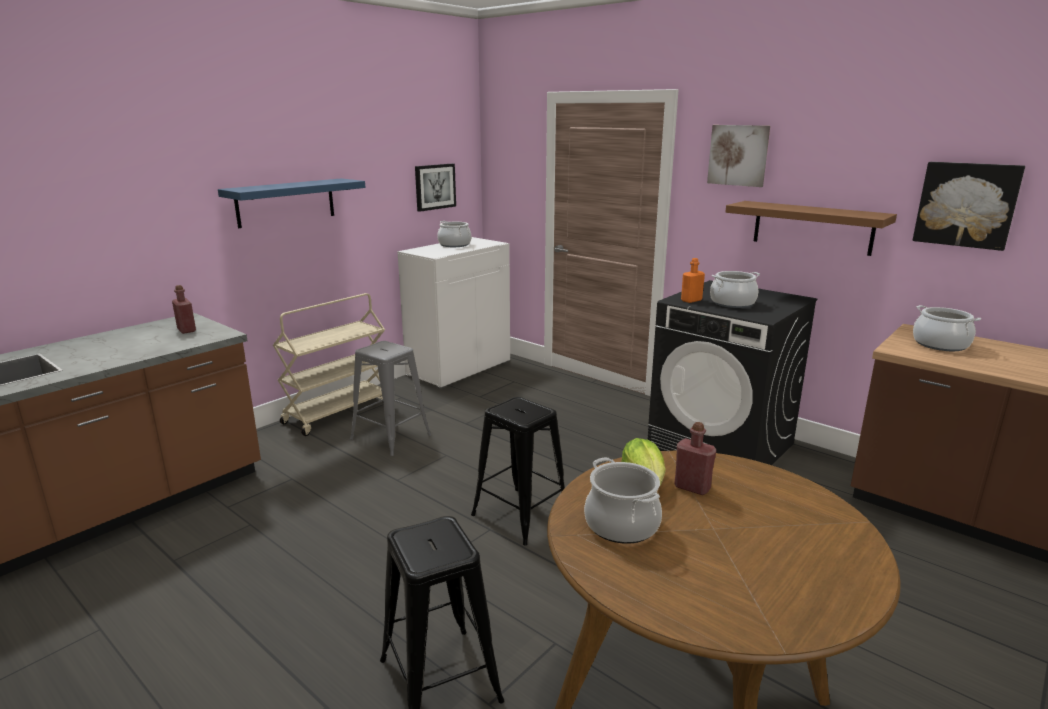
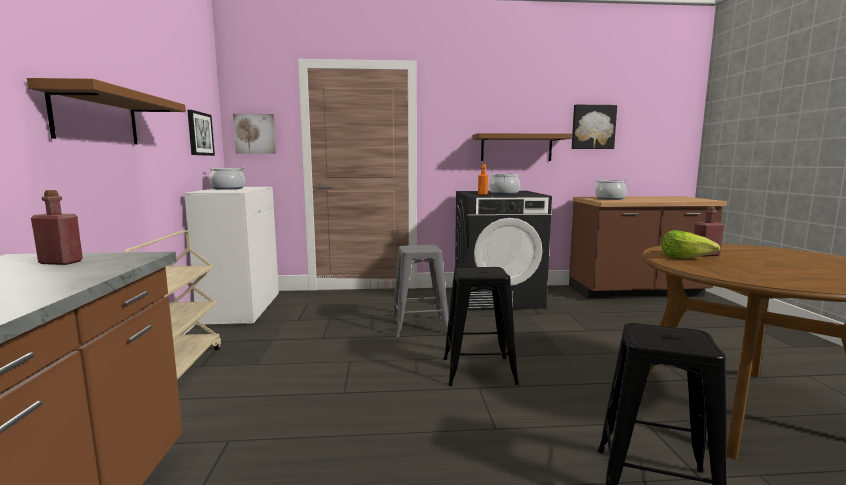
camera: 45 degrees left, 10 degrees down
blue shelf [218,178,365,228] -> brown shelf [27,78,186,144]
grey stool [350,341,431,456] -> grey stool moved to [392,245,449,338]
cooking pot [584,458,662,544] -> none
picture [707,125,770,187] -> picture moved to [233,114,276,154]

